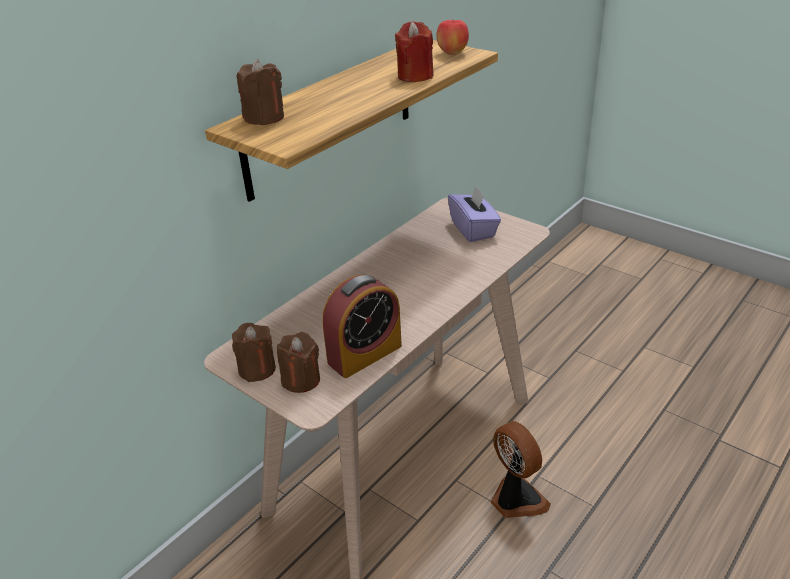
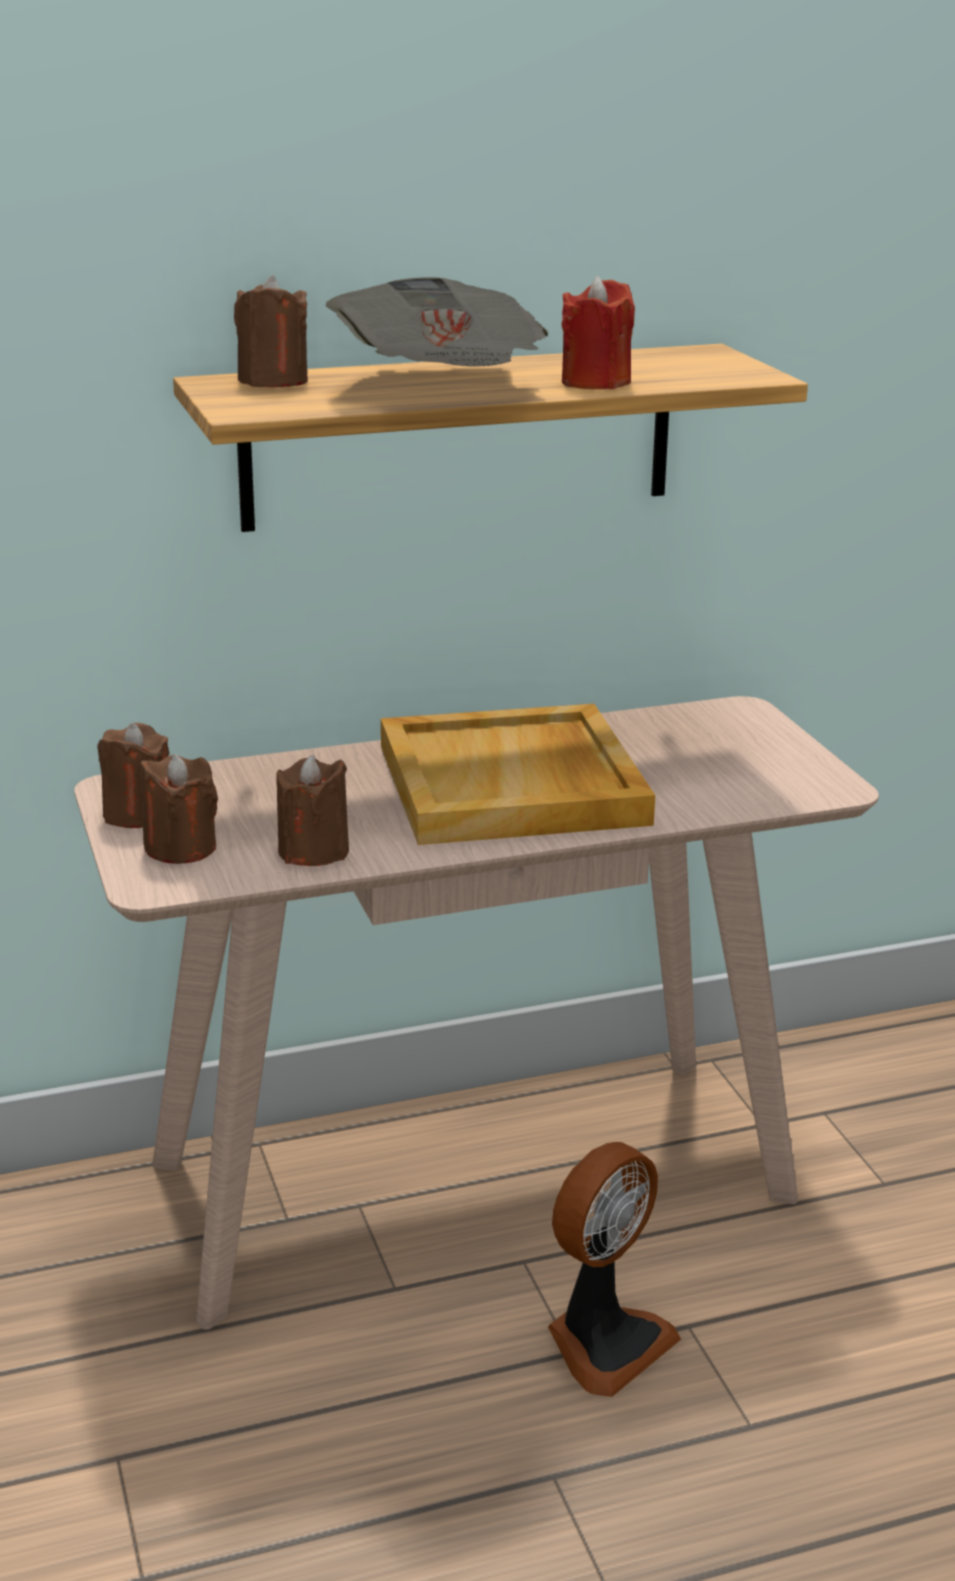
camera: 30 degrees right, 10 degrees down
alarm clock [322,275,402,378] -> brown candle [276,754,349,866]
apple [436,20,469,55] -> none
purple tissue box [448,186,501,242] -> none
fan [490,421,551,518] -> fan turned 45 degrees clockwise [548,1142,681,1397]
none -> newspaper [325,277,548,366]
none -> beige tray [381,704,655,845]

